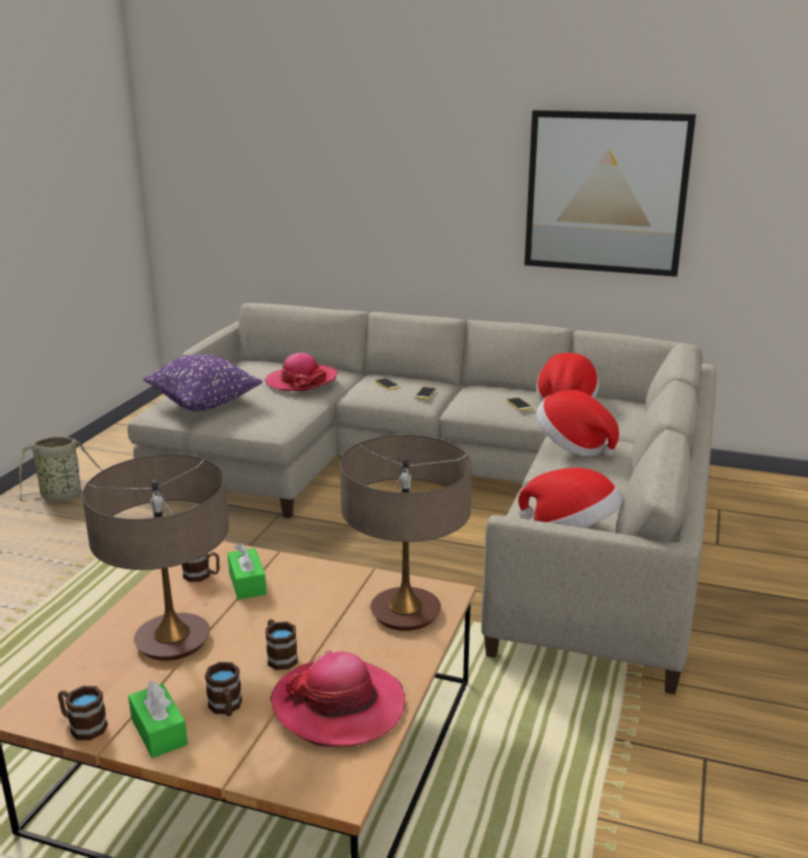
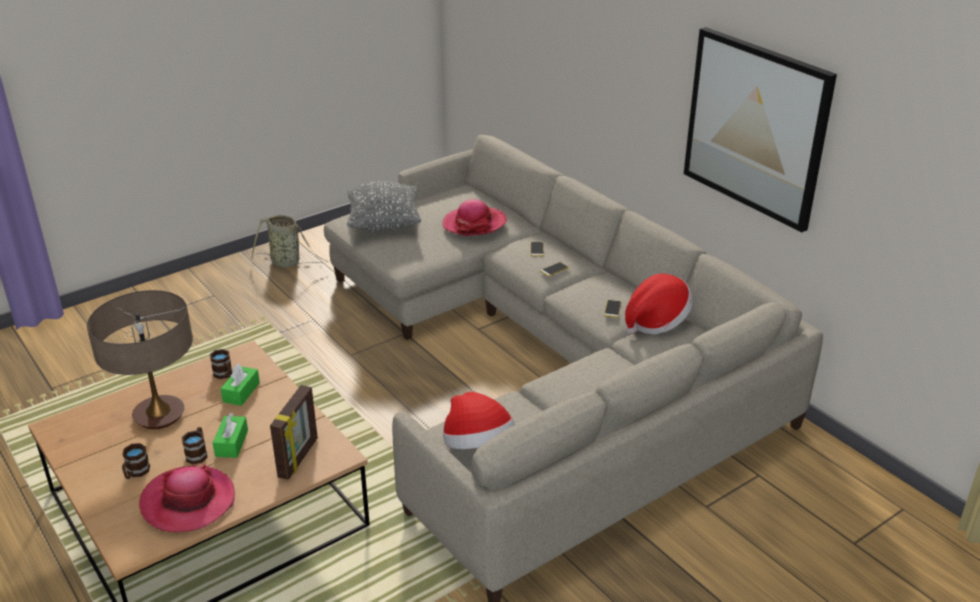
camera: 35 degrees right, 10 degrees up
brown mug [58,686,108,740] -> none
green tissue box [128,680,188,758] -> green tissue box moved to [213,413,248,458]
purple pillow [143,354,262,411] -> grey pillow [347,181,421,232]
table lamp [340,435,472,631] -> picture frame [270,385,318,480]
hat [536,390,619,457] -> none

